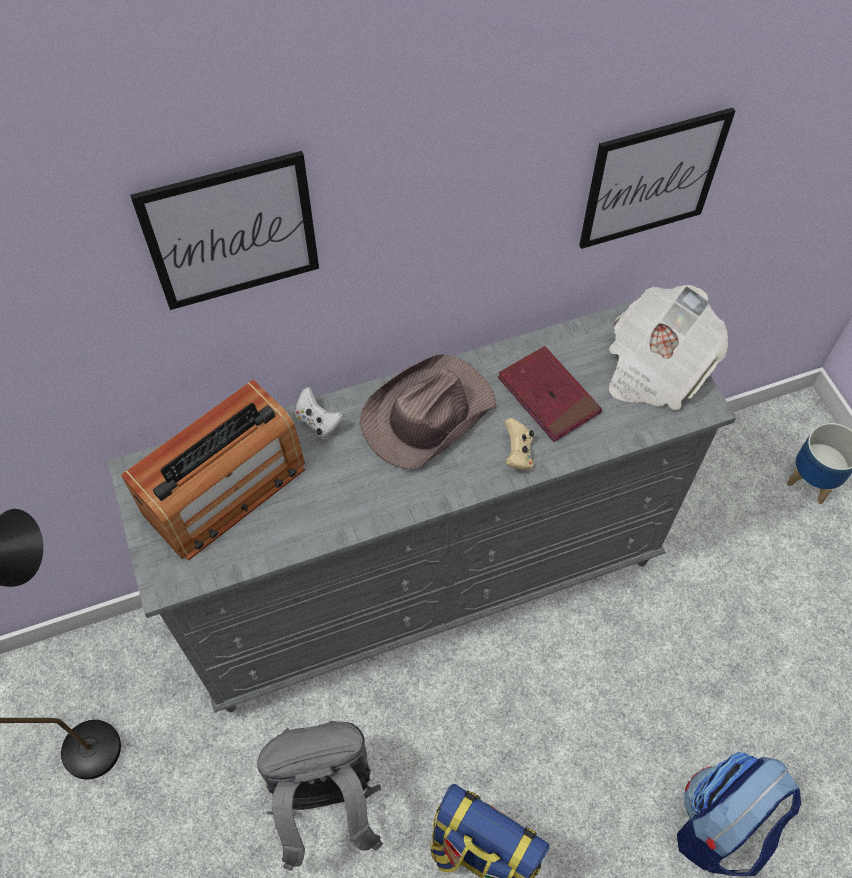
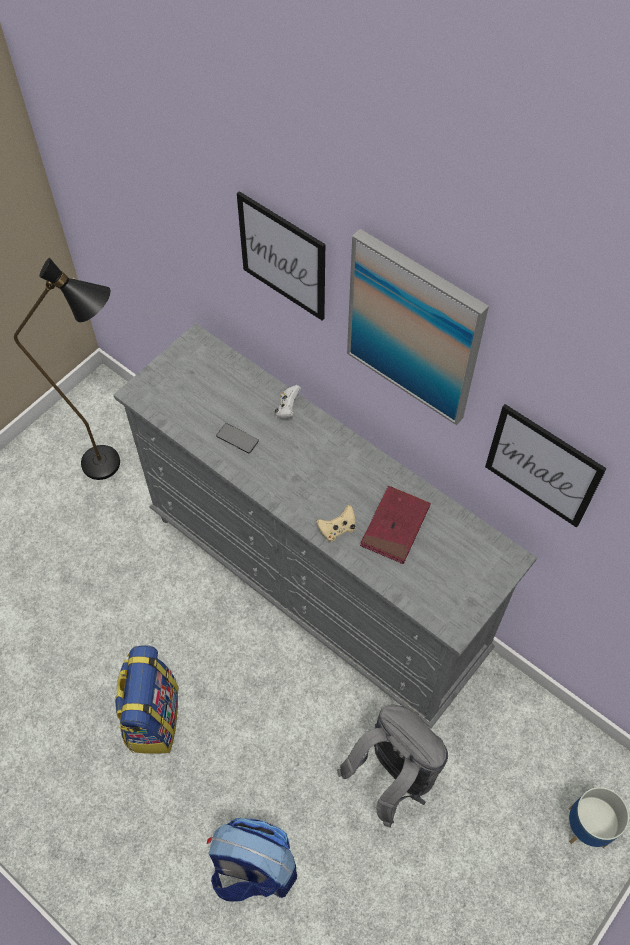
camera: 60 degrees right, 0 degrees up
radio [121,379,305,561] -> none
grey backpack [257,721,383,871] -> grey backpack moved to [337,705,448,828]
brown hat [360,354,496,470] -> none
newspaper [609,285,728,410] -> none
none -> phone [216,423,259,453]
none -> picture [347,229,489,425]

